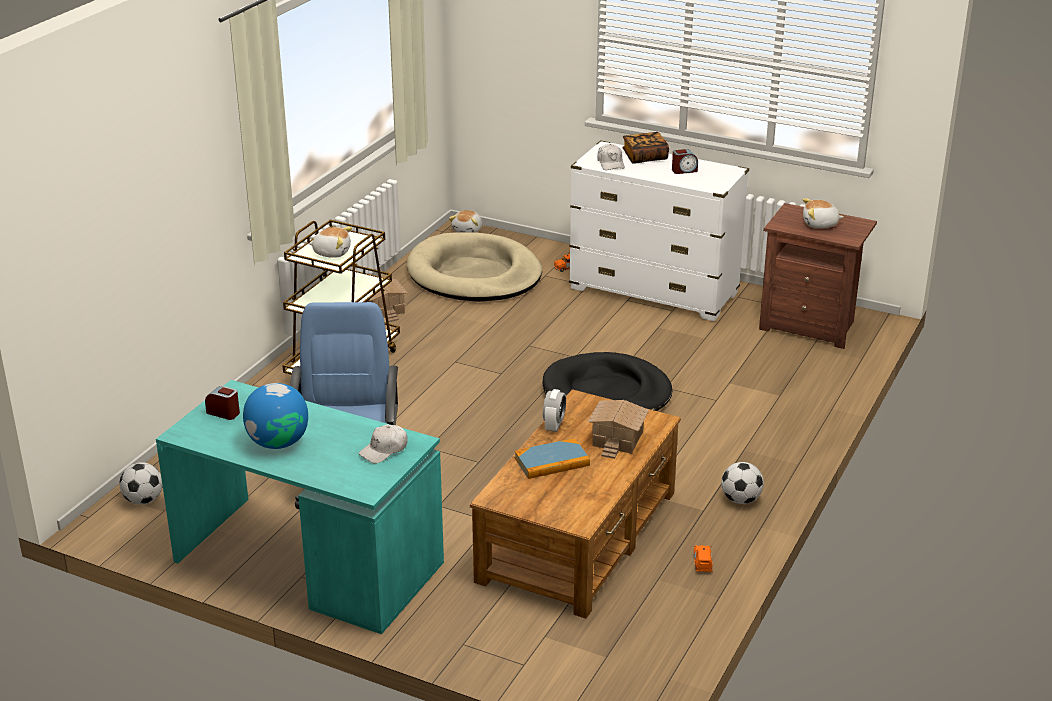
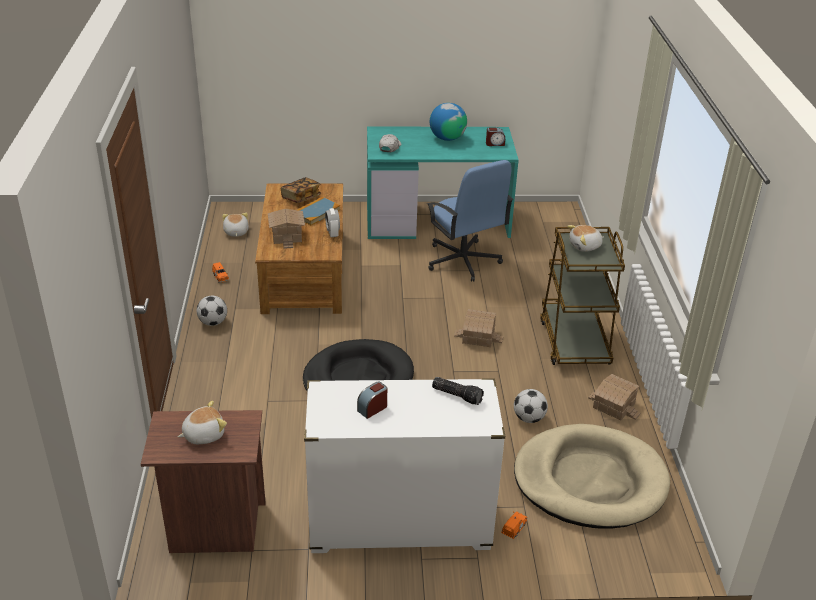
camera: 150 degrees right, 5 degrees up
football [119,462,163,505] -> football moved to [514,389,548,423]
plush toy [449,210,482,233] -> plush toy moved to [222,213,249,237]
white cap [597,144,625,170] -> flashlight [432,377,484,405]
book [622,132,669,164] -> book moved to [281,177,321,203]
none -> toy house [454,309,503,347]

